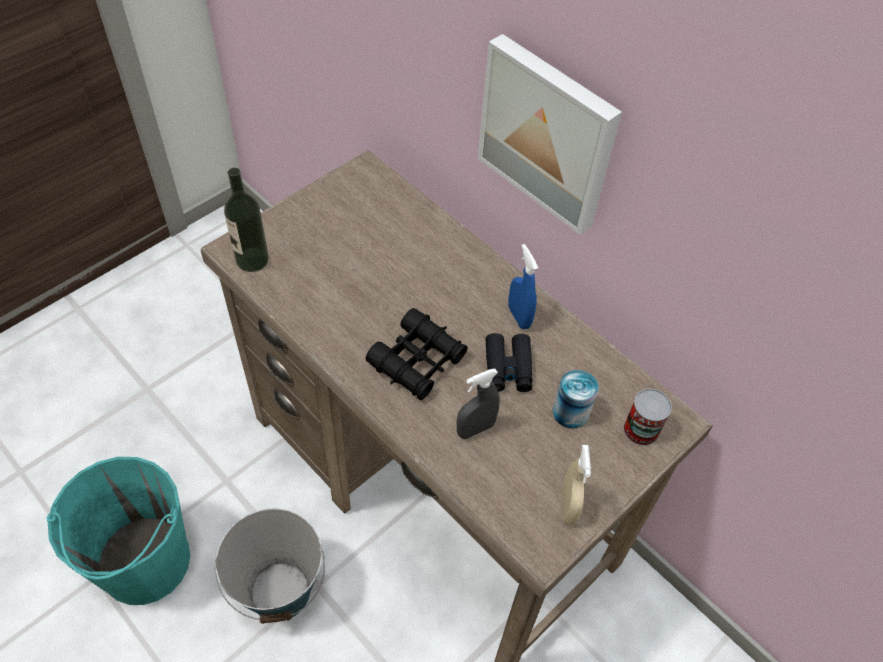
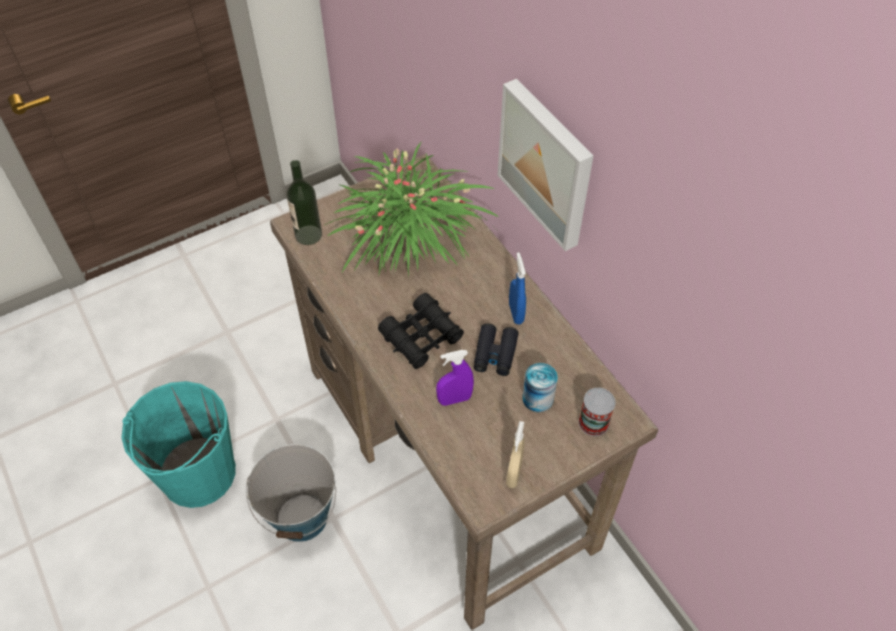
camera: 15 degrees right, 0 degrees up
grey spray bottle [456,369,500,439] -> purple spray bottle [436,350,474,406]
none -> potted plant [323,141,500,277]

